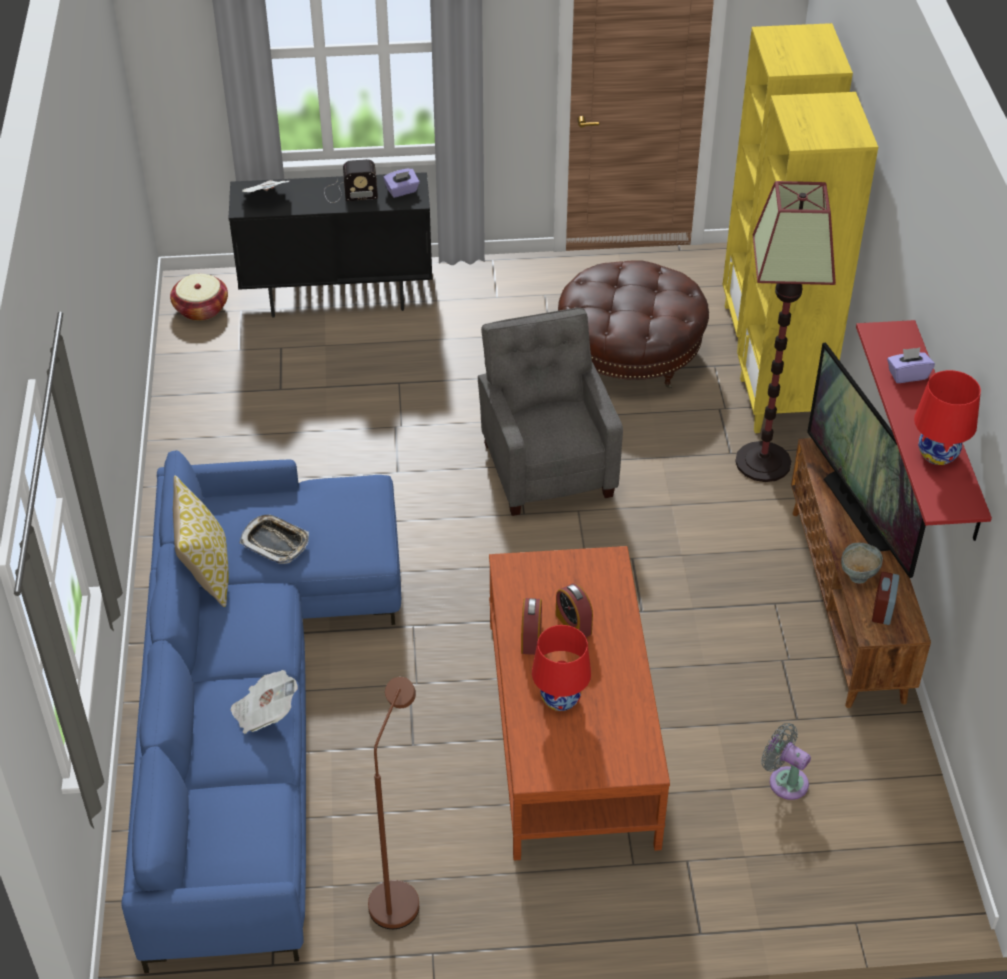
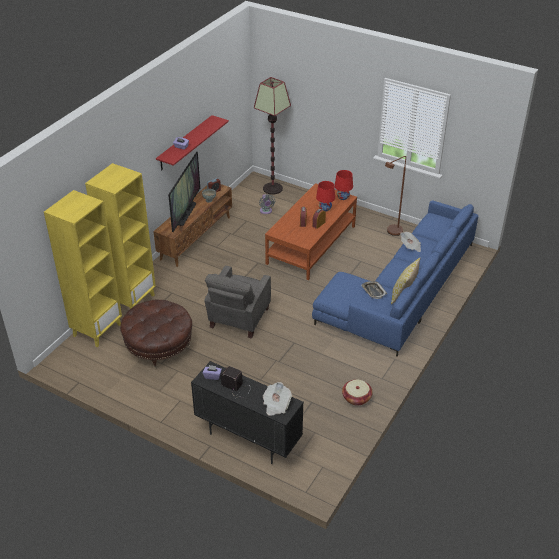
camera: 145 degrees left, 5 degrees down
basket [170,274,228,321] -> basket moved to [342,380,373,406]
floor lamp [735,181,836,482] -> floor lamp moved to [254,77,291,194]
red table lamp [914,370,981,465] -> red table lamp moved to [334,170,353,200]

